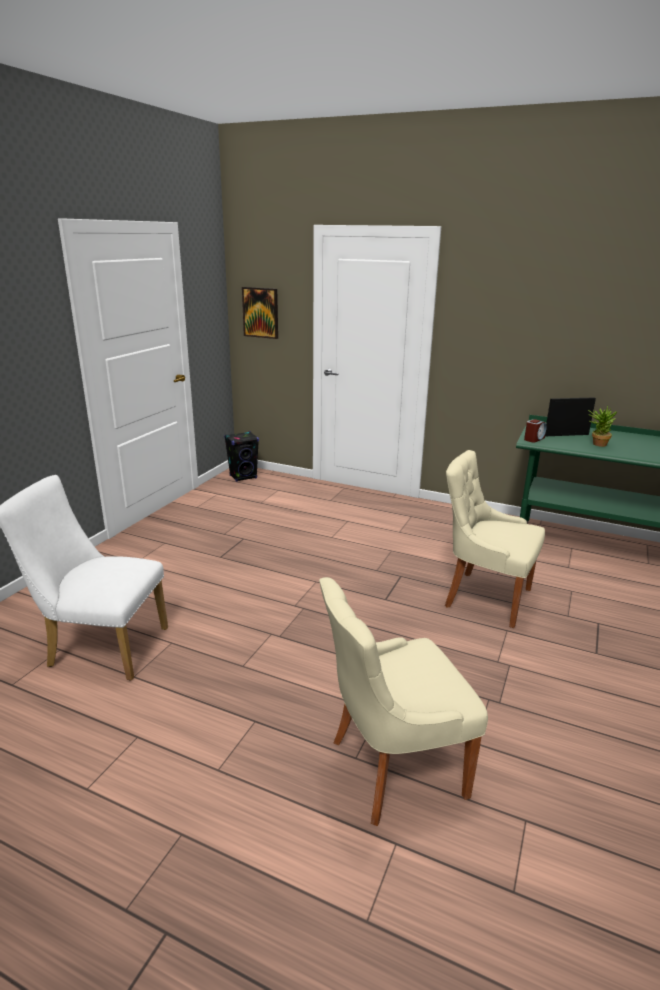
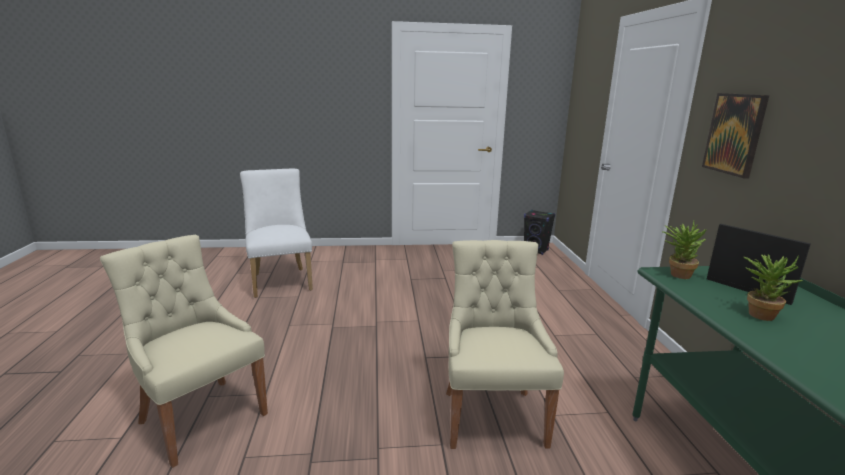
camera: 60 degrees right, 5 degrees down
picture [242,287,278,339] -> picture moved to [702,93,769,179]
alarm clock [524,419,547,443] -> potted plant [662,221,707,279]

